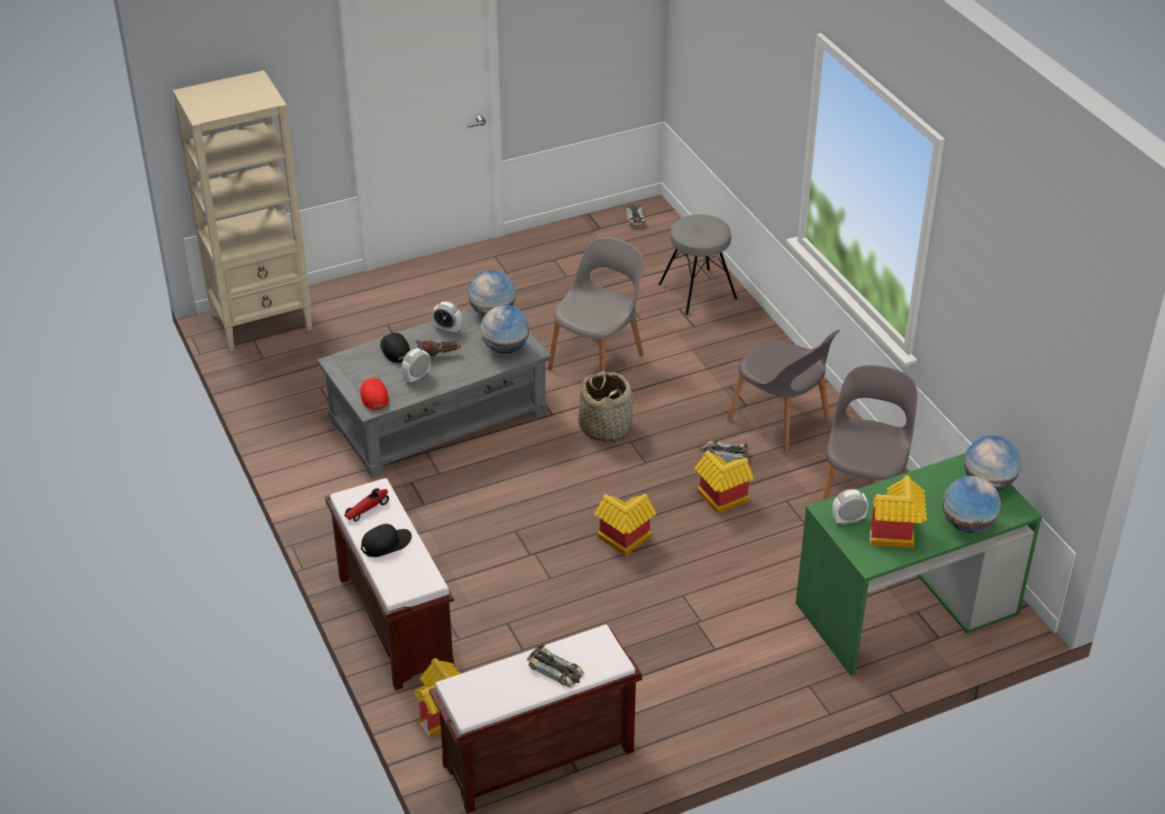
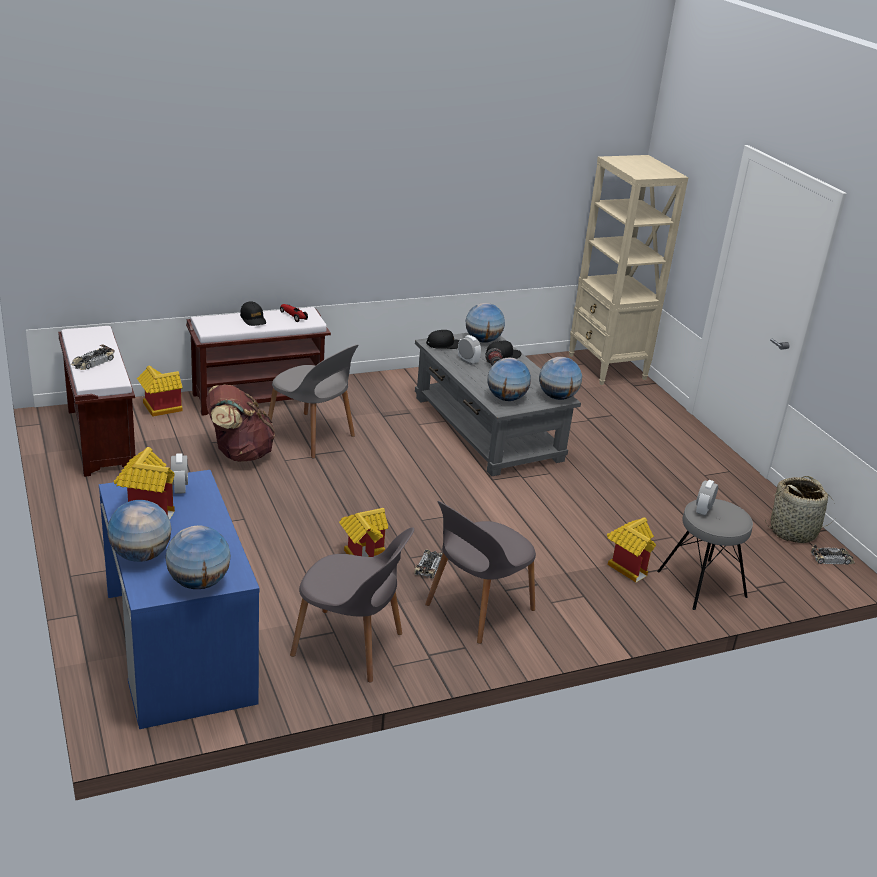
camera: 90 degrees right, 10 degrees down
red cap [360,378,389,410] -> black cap [426,330,459,349]
alarm clock [432,301,462,334] -> alarm clock moved to [696,480,718,516]
grey chair [547,237,644,371] -> grey chair moved to [268,344,359,458]
basket [578,371,633,443] -> basket moved to [765,476,836,543]
toy house [594,494,657,556] -> toy house moved to [607,517,656,583]
green desk [796,453,1042,676] -> blue desk [99,470,260,729]
none -> brown backpack [206,385,275,462]
none -> globe [466,303,505,343]

